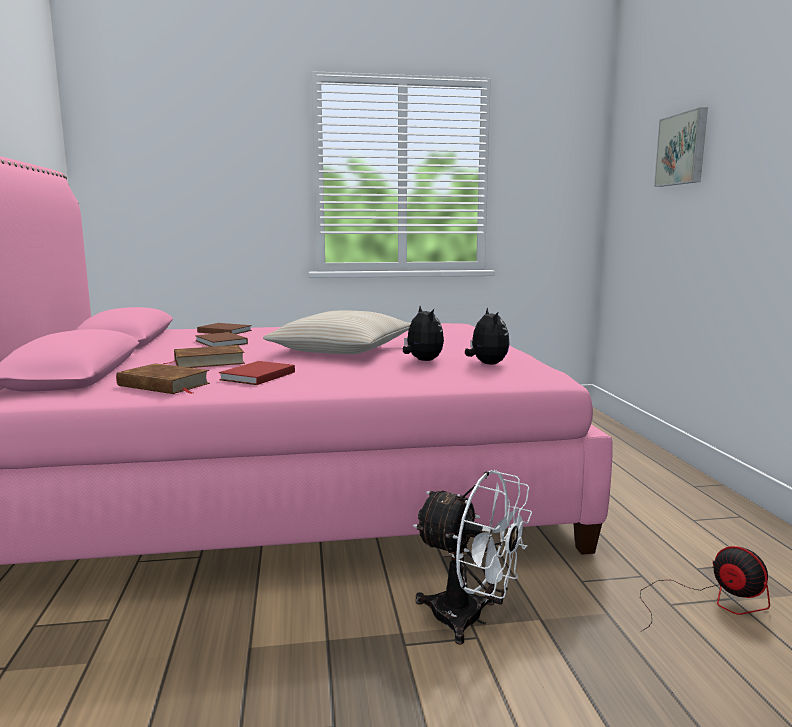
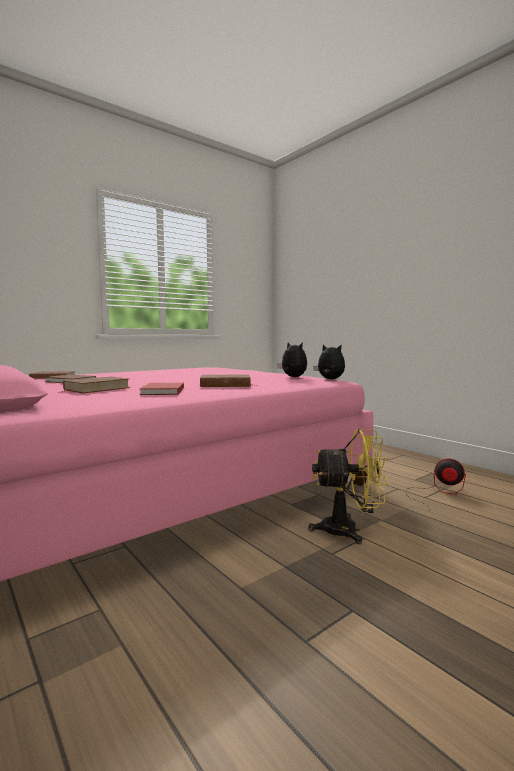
camera: 30 degrees left, 5 degrees down
brown book [116,363,210,394] -> brown book moved to [200,374,256,387]
beige pillow [263,311,411,354] -> none
plush toy [403,305,444,361] -> plush toy moved to [313,344,345,379]
white fan [413,470,532,645] -> yellow fan [308,429,389,544]
picture [654,107,708,187] -> none

